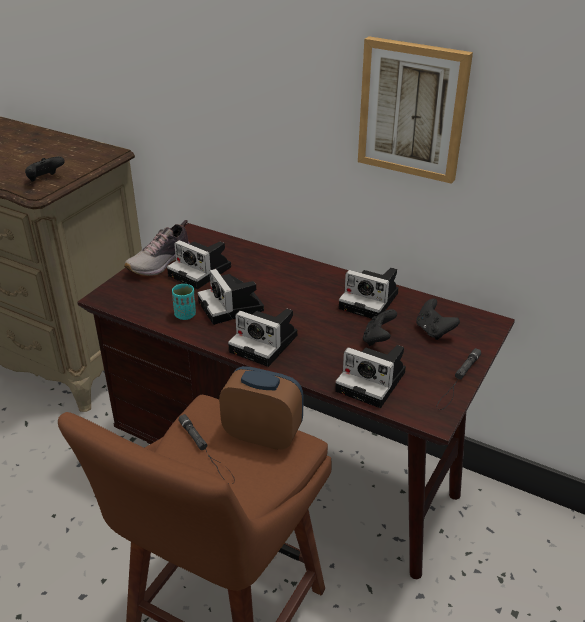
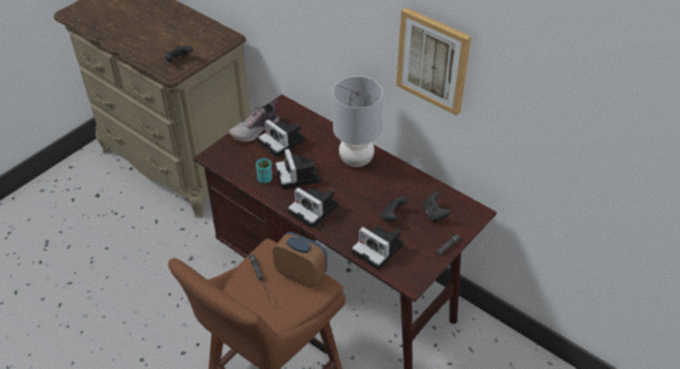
camera: 10 degrees right, 10 degrees up
camera [339,268,399,319] -> none
none -> grey table lamp [333,76,383,167]

